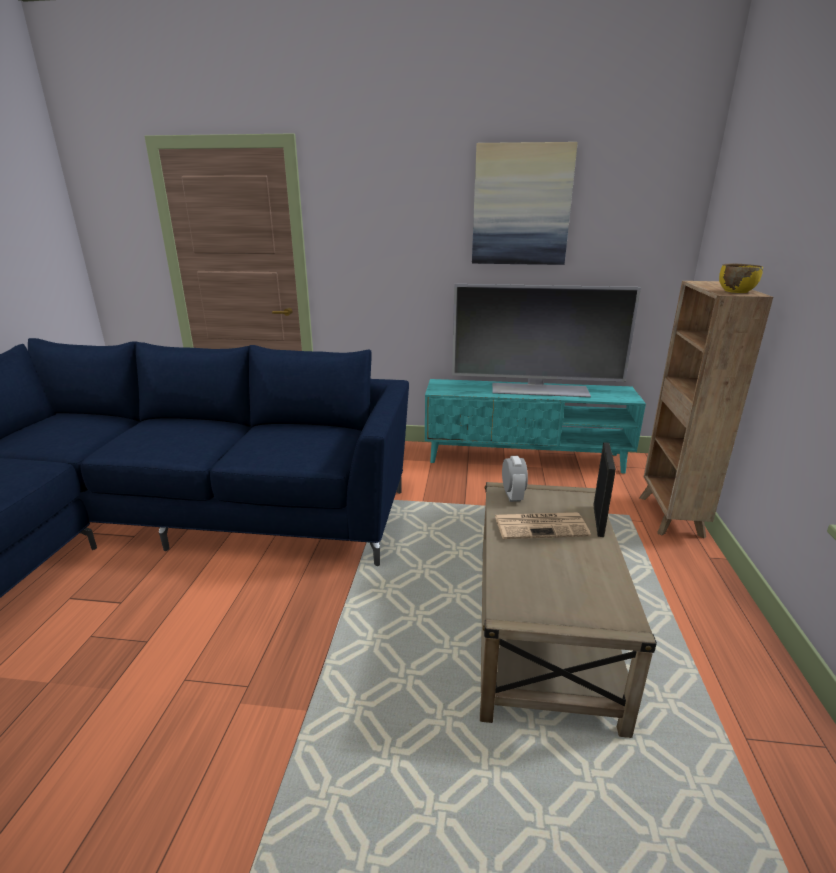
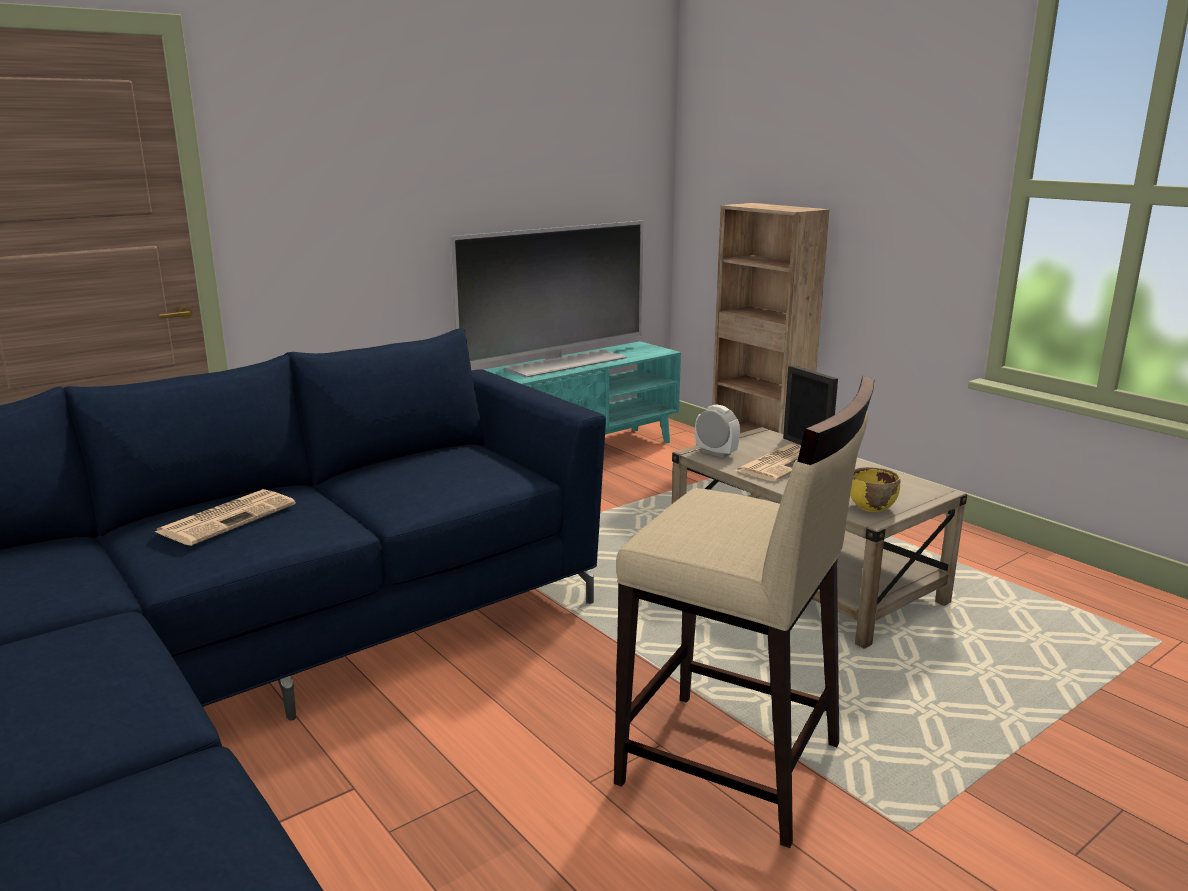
camera: 45 degrees left, 5 degrees down
picture [472,142,578,265] -> none
yellow bowl [719,263,763,293] -> yellow bowl moved to [850,467,900,512]
none -> newspaper [155,489,296,546]
none -> beige stool [614,376,874,848]

